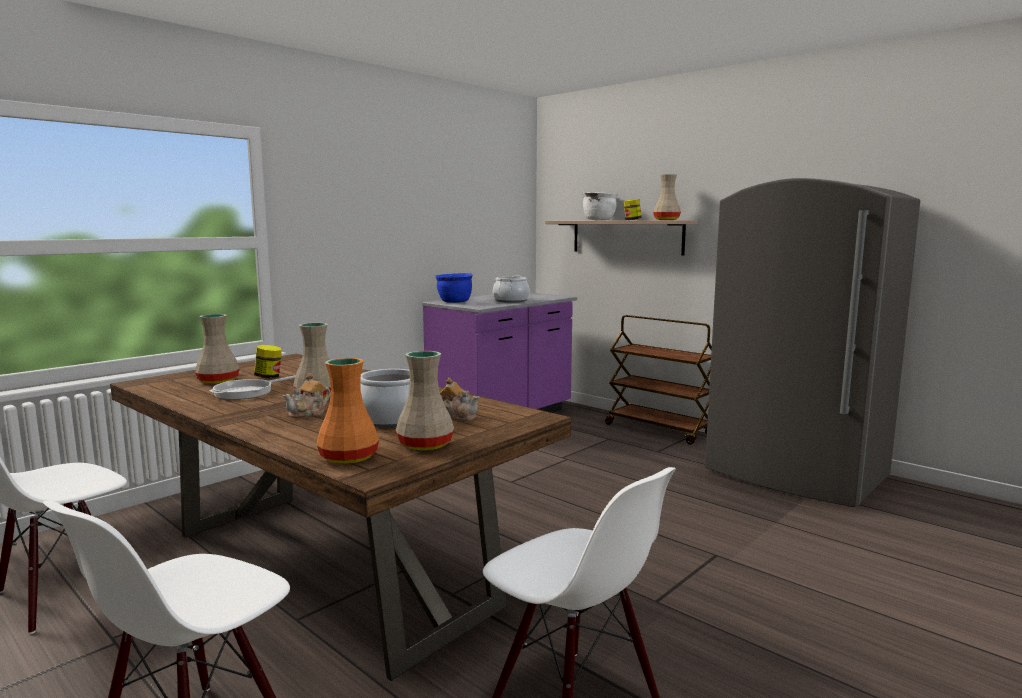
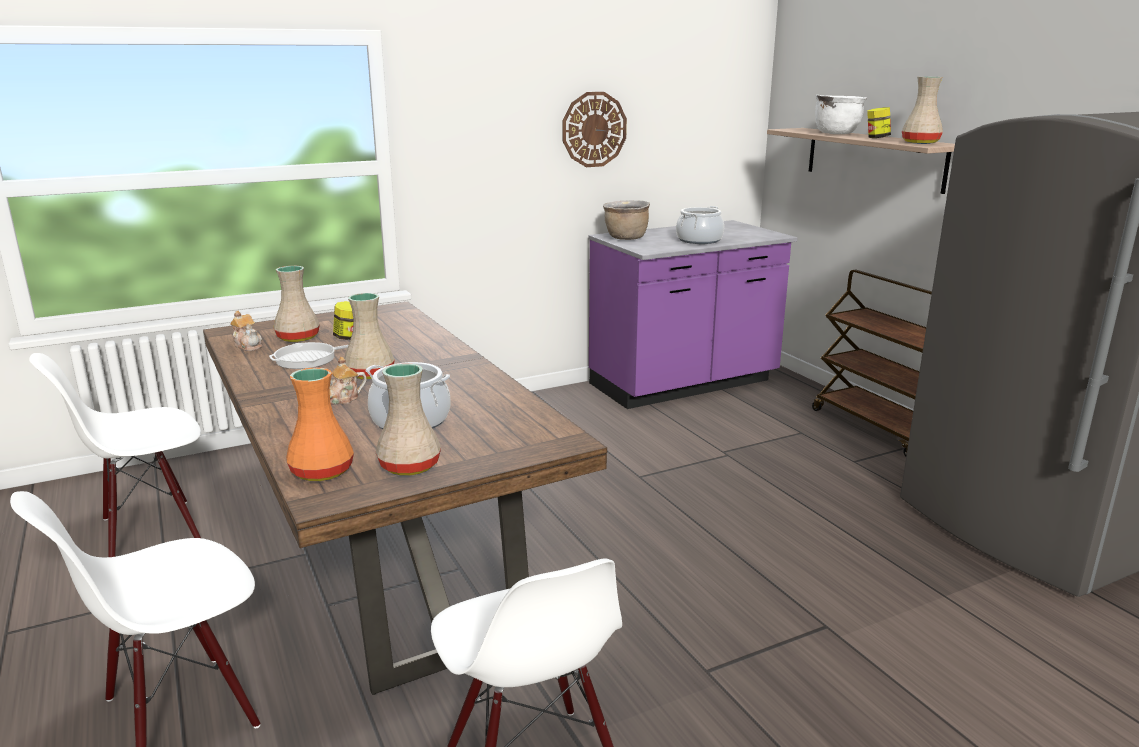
camera: 20 degrees right, 10 degrees up
blue cooking pot [435,273,473,303] -> brown cooking pot [603,200,650,240]
teapot [440,377,480,421] -> teapot moved to [230,311,262,351]
none -> wall clock [562,92,627,167]

